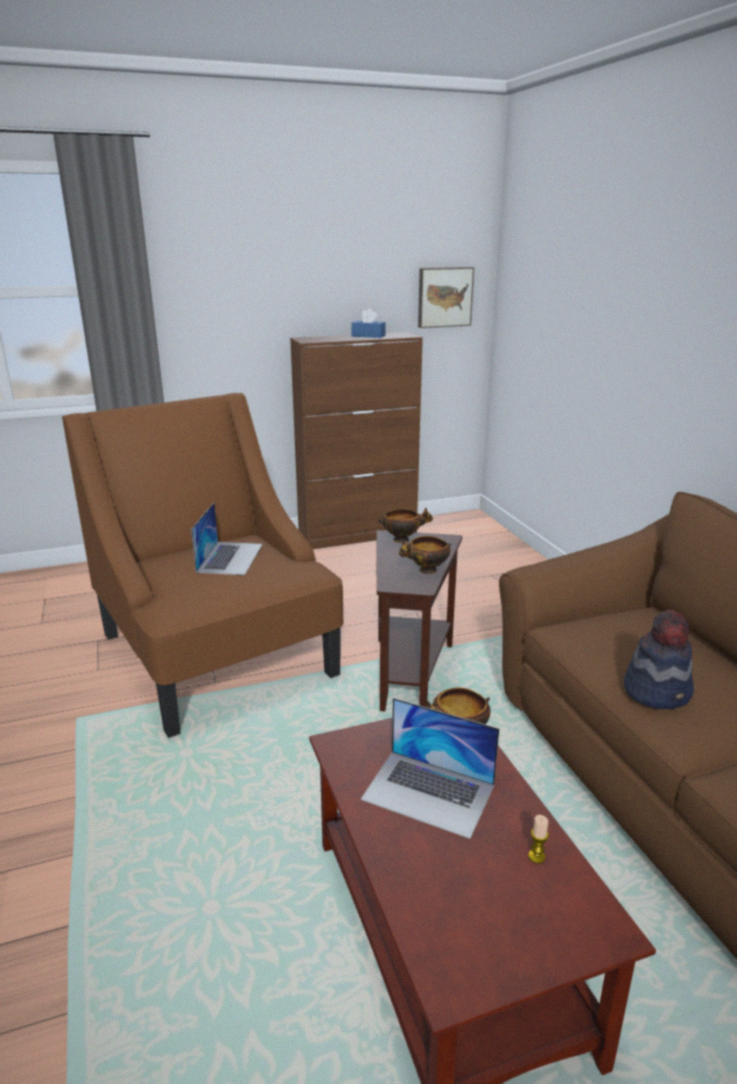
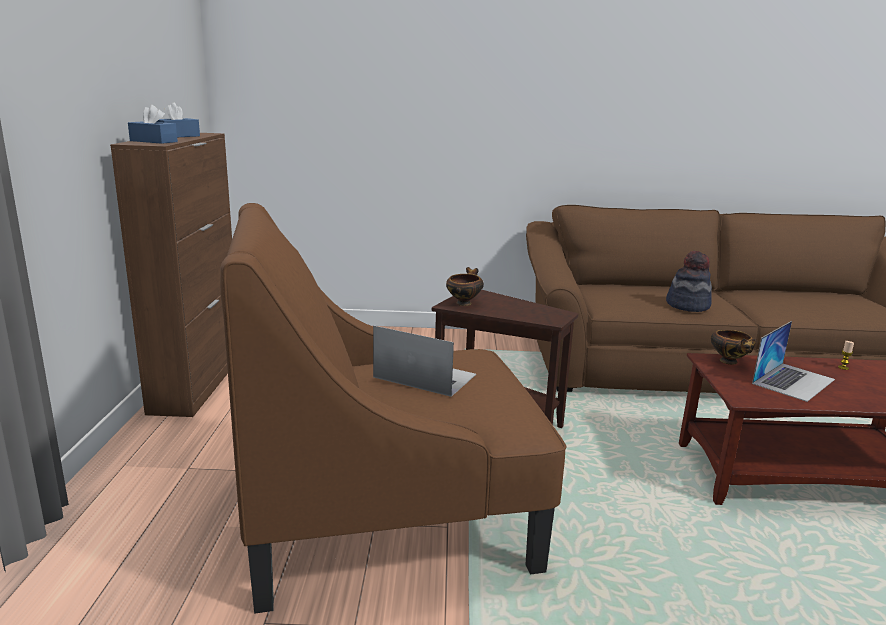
camera: 70 degrees left, 5 degrees down
bowl [399,536,451,574] -> none
picture [418,267,474,328] -> none
none -> blue tissue box [128,105,178,144]

